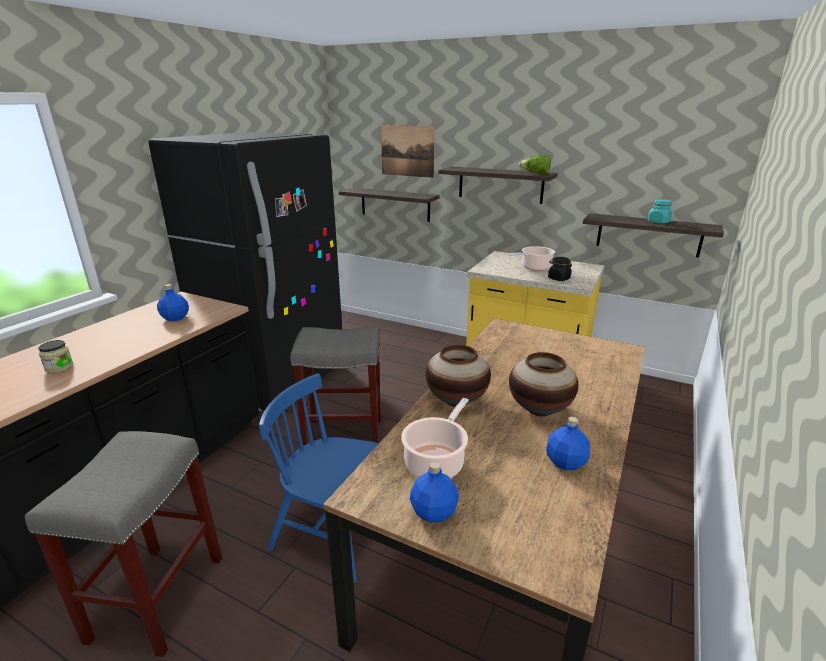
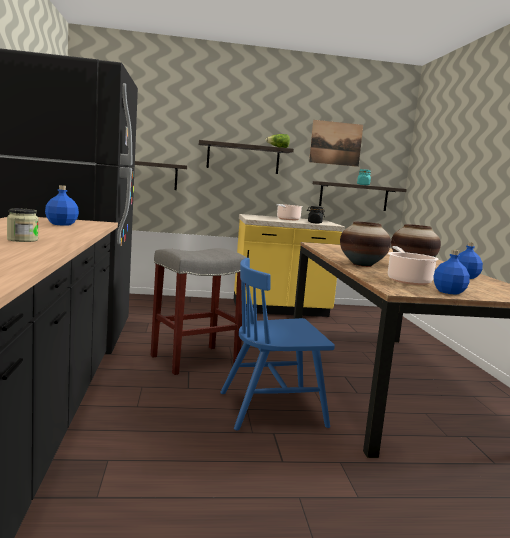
camera: 35 degrees left, 15 degrees down
grey stool [25,431,222,657] -> none
picture [381,125,435,178] -> picture moved to [309,120,363,167]

